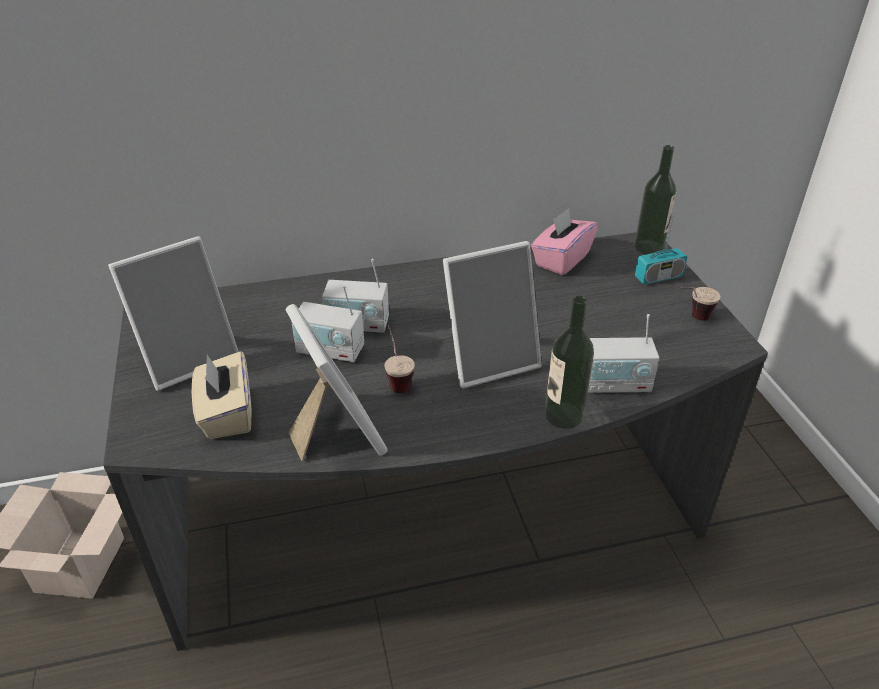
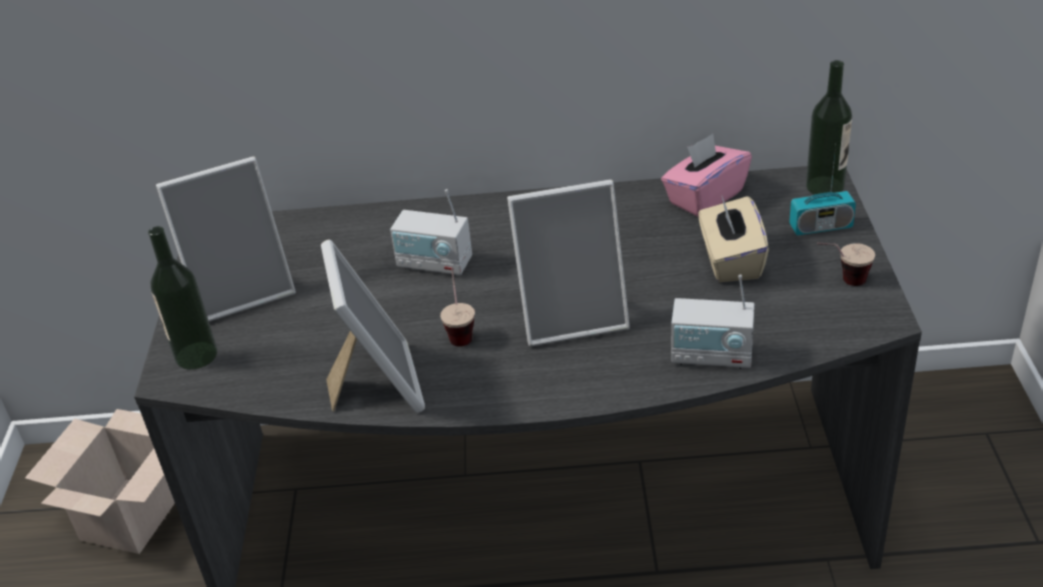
camera: 15 degrees right, 0 degrees up
beige tissue box [192,351,252,439] -> beige tissue box moved to [698,196,769,282]
radio [291,285,364,363] -> none
bottle [545,296,594,429] -> bottle moved to [148,226,217,370]

